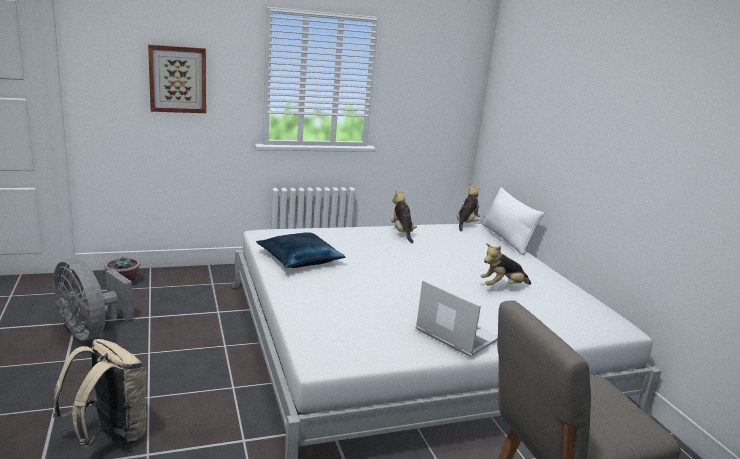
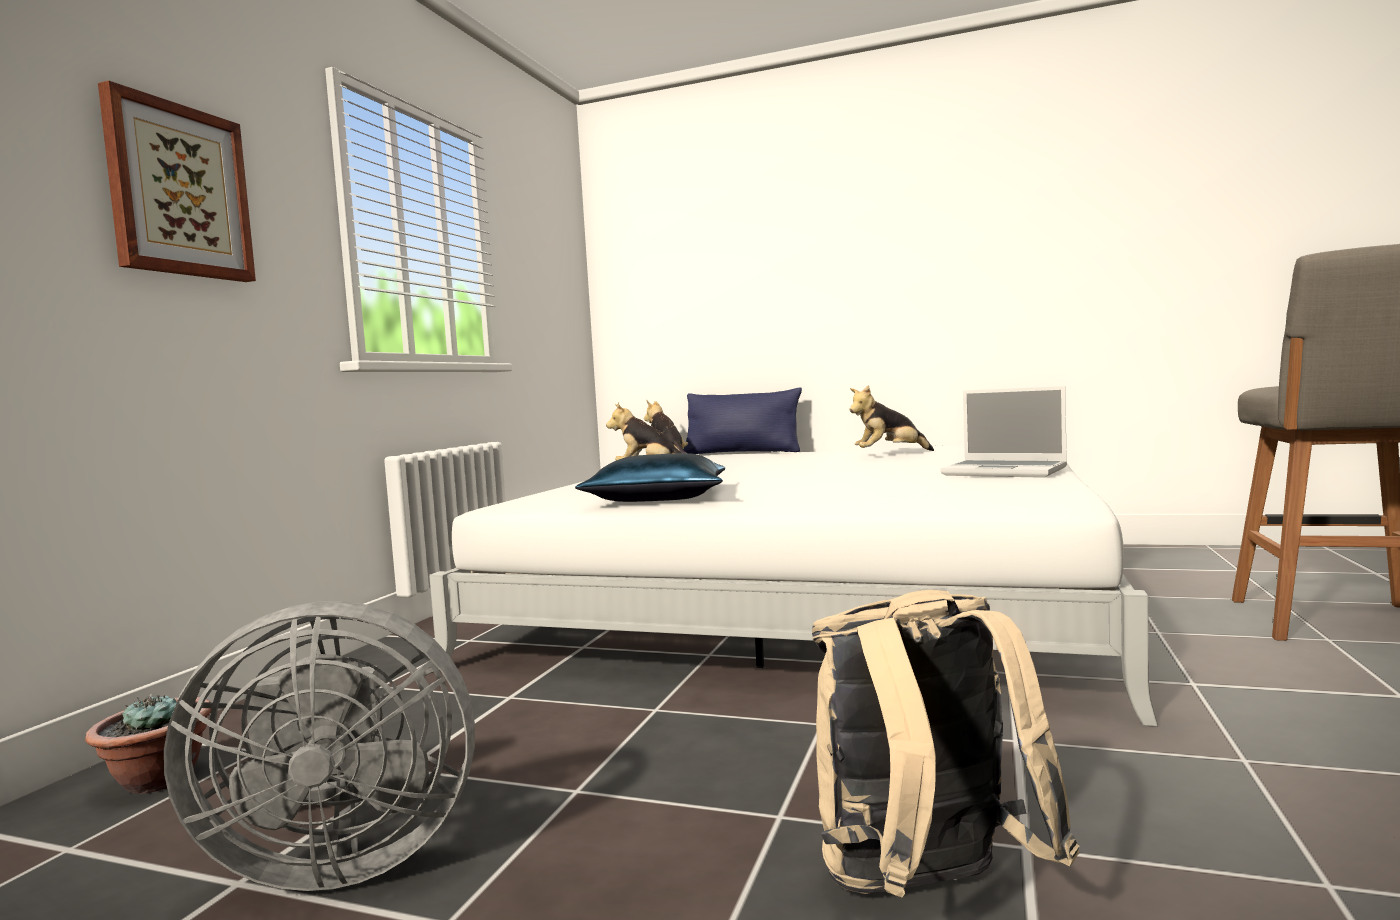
camera: 50 degrees left, 15 degrees down
laptop [416,280,498,357] -> laptop turned 135 degrees counterclockwise [940,386,1067,478]
plush toy [480,243,531,286] -> plush toy turned 60 degrees clockwise [850,385,934,451]
white pillow [482,187,545,255] -> blue pillow [683,387,802,454]

